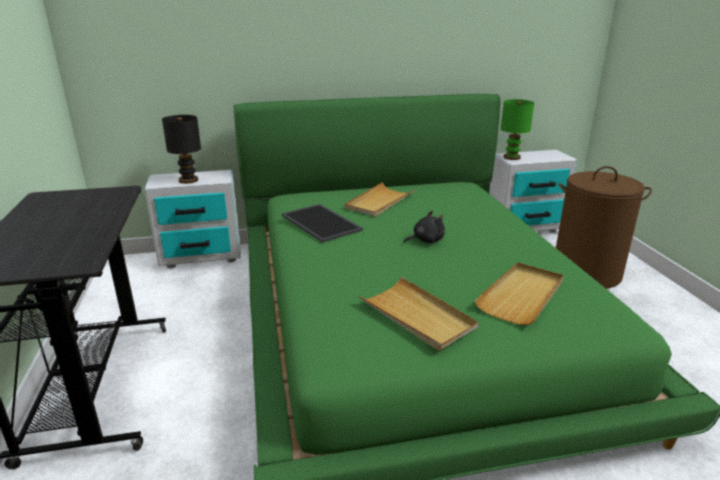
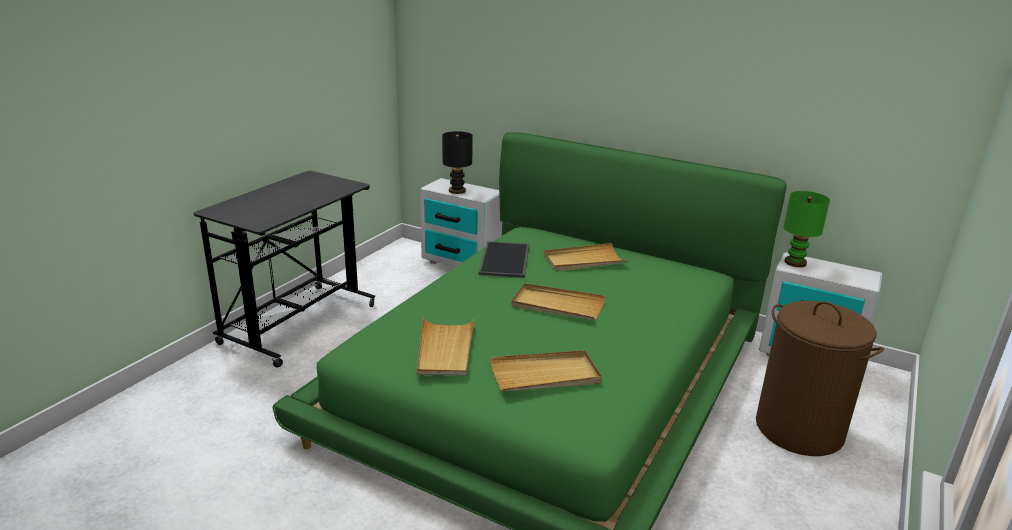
camera: 40 degrees right, 0 degrees up
black plush toy [404,211,445,244] -> beige tray [511,283,605,320]

